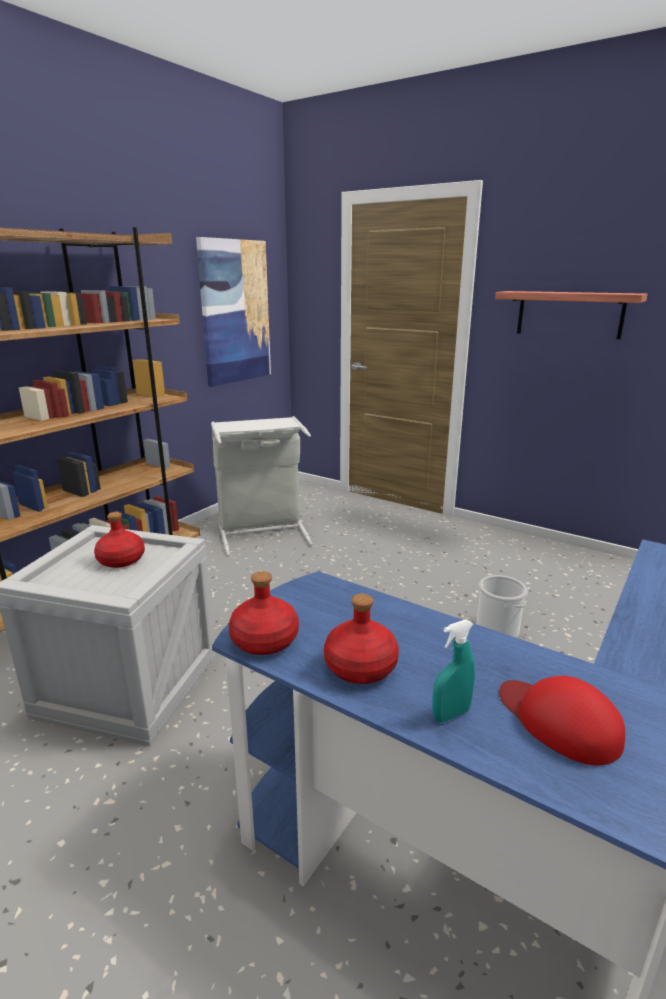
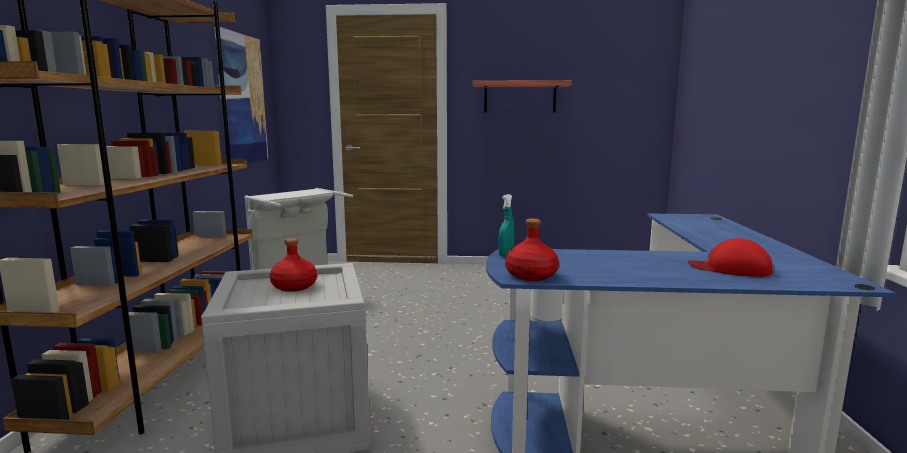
camera: 30 degrees left, 10 degrees down
red bottle [324,594,399,684] -> none
turquoise spray bottle [432,619,475,722] -> turquoise spray bottle moved to [498,194,515,257]

